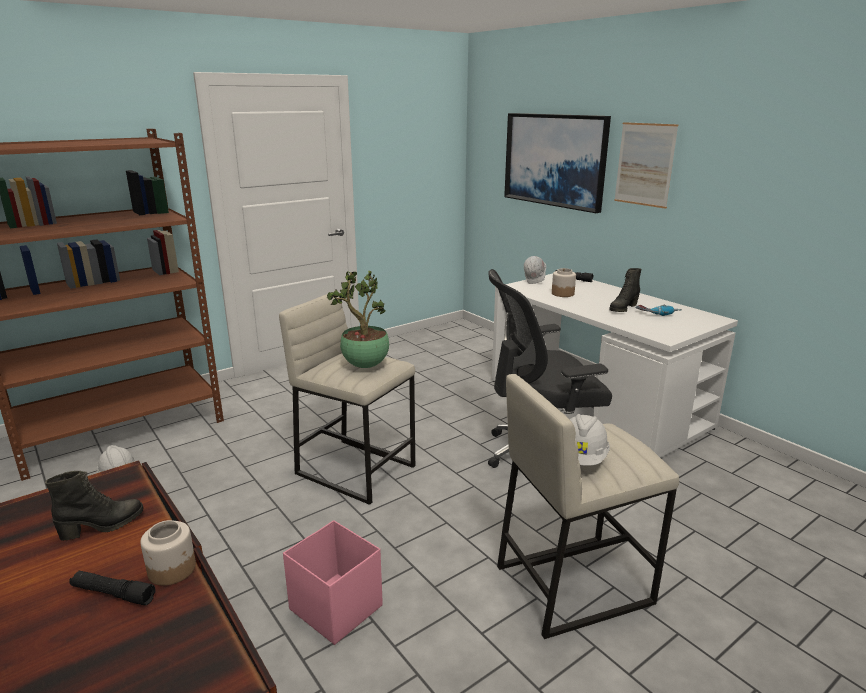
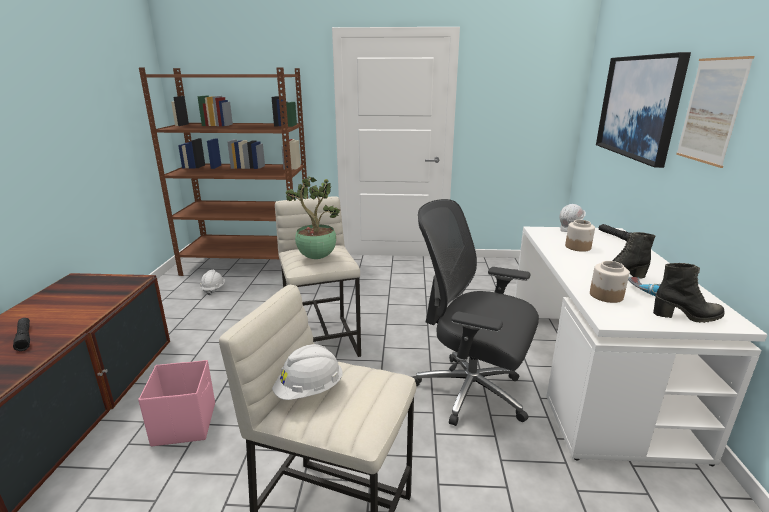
camera: 40 degrees right, 0 degrees up
black boot [45,471,144,541] -> black boot moved to [653,263,725,323]
jar [140,520,196,586] -> jar moved to [590,261,629,303]

